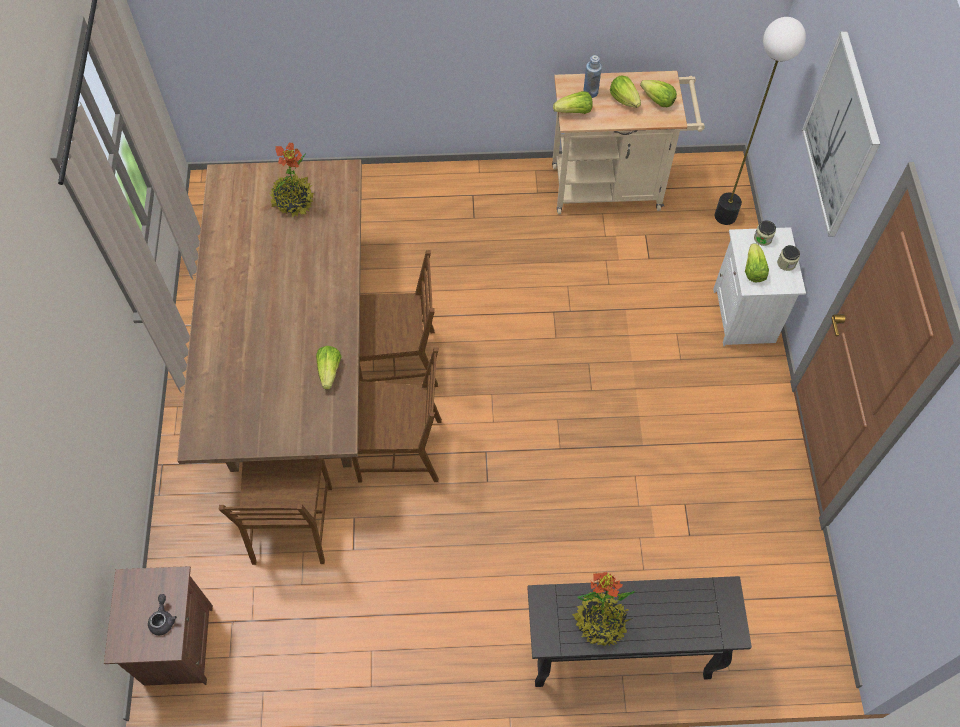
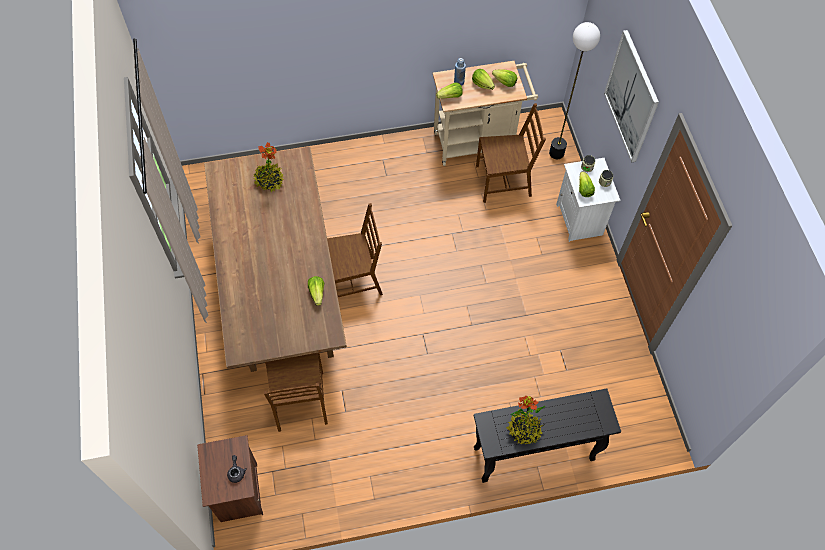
camera: 10 degrees left, 0 degrees up
brown chair [352,347,442,483] -> brown chair moved to [476,103,546,203]

